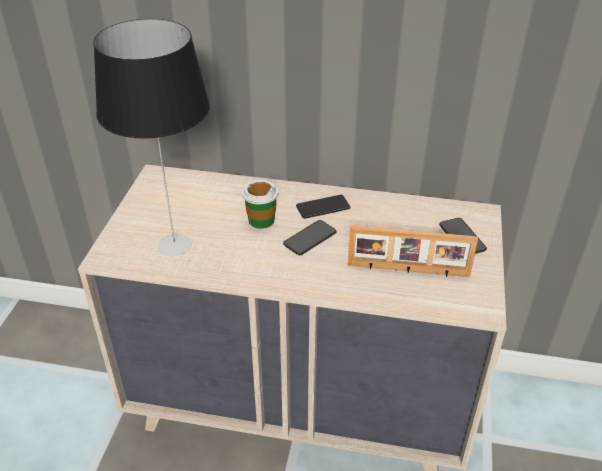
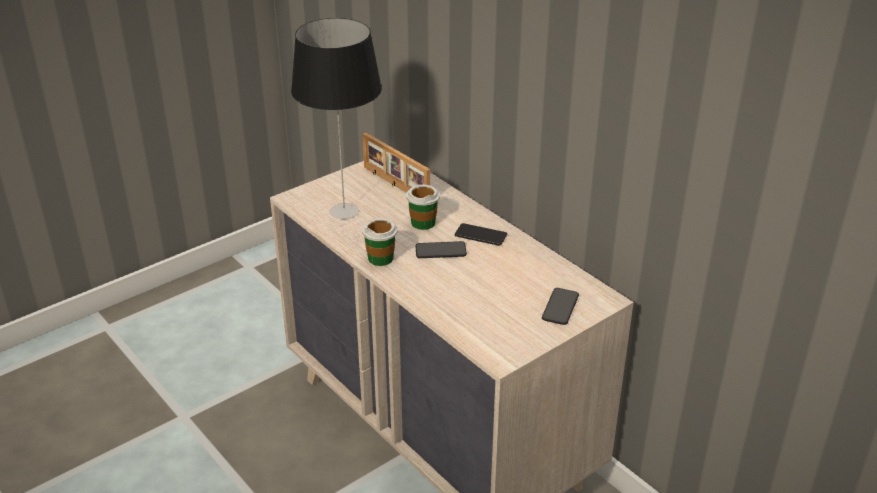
camera: 40 degrees right, 5 degrees down
picture frame [348,225,478,277] -> picture frame moved to [363,133,430,193]
none -> cup [362,218,398,266]

